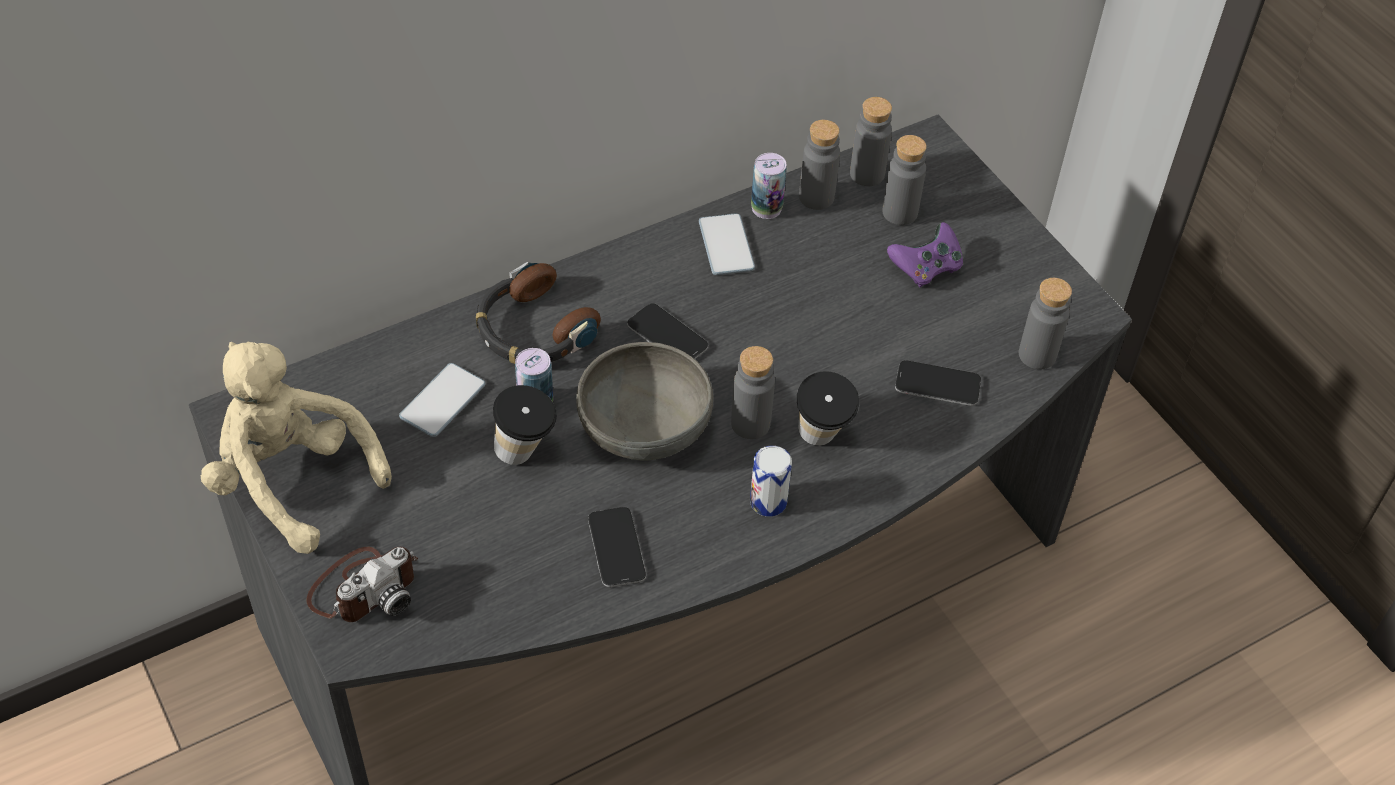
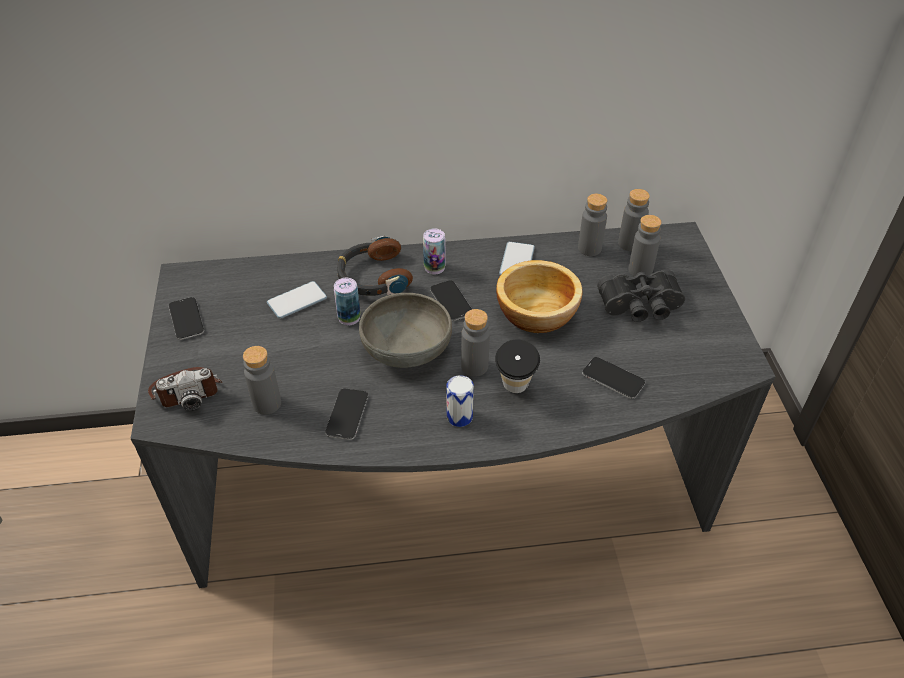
camera: 25 degrees right, 5 degrees down
beige plush toy [201,342,392,554] -> phone [169,297,204,340]
cup [493,385,557,465] -> none
can [751,153,787,219] -> can moved to [423,228,446,274]
purple game controller [887,222,963,287] -> black binoculars [597,270,685,322]
grey bottle [1019,278,1072,370] -> grey bottle moved to [243,346,281,415]
none -> bowl [496,260,582,333]

